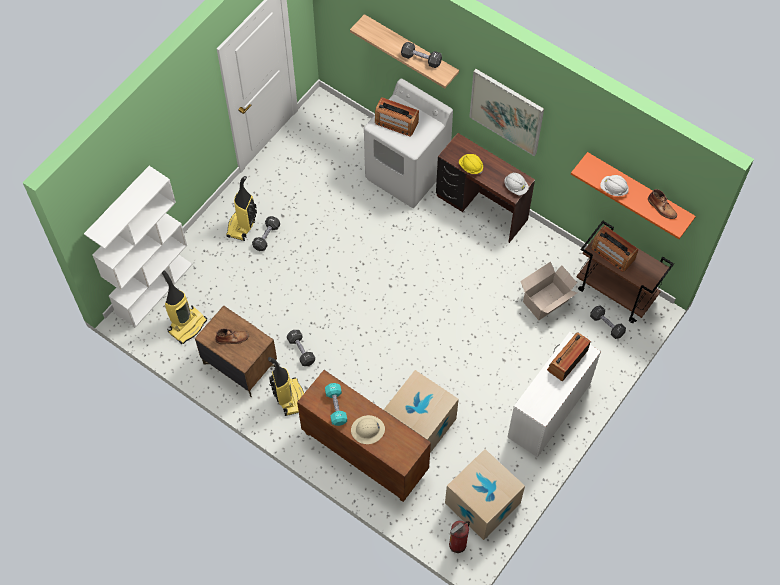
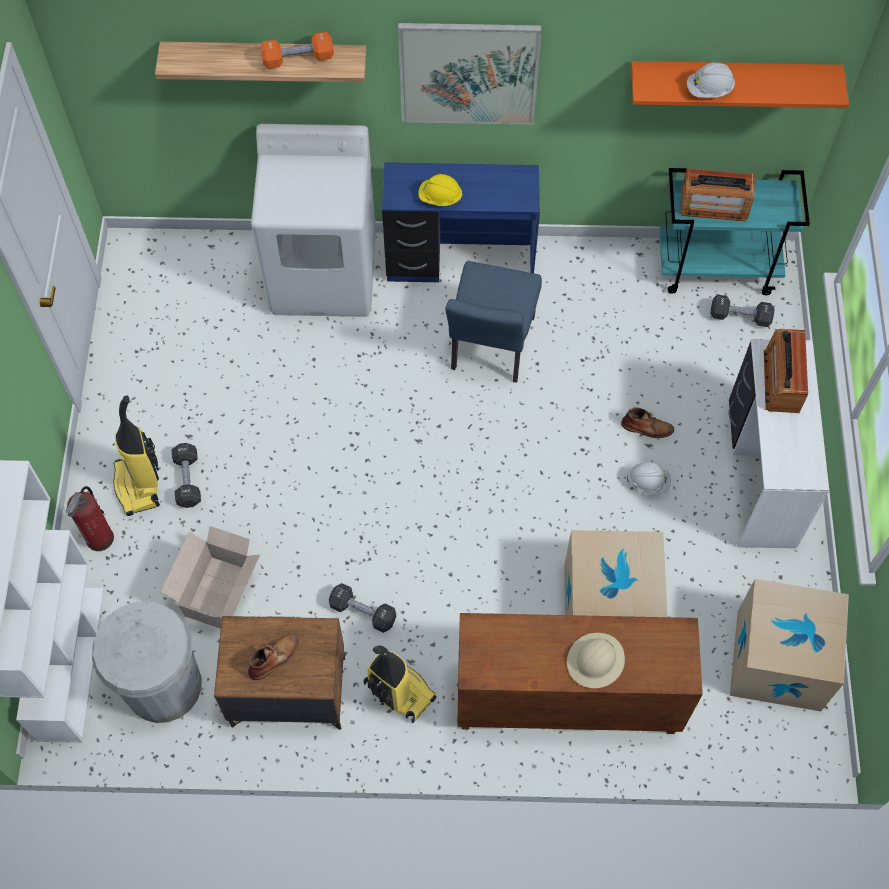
camera: 35 degrees left, 0 degrees up
vacuum cleaner [162,270,207,344] -> white trash can [92,601,202,723]
turquoise dumbbell [325,383,347,426] -> none
radio [375,97,419,137] -> none
black dumbbell [401,42,442,68] -> orange dumbbell [260,32,334,69]
brown desk [436,133,535,243] -> blue desk [382,162,540,282]
fire extinguisher [449,521,470,553] -> fire extinguisher moved to [65,486,114,551]
white hard hat [504,173,529,195] -> white hard hat moved to [627,462,671,494]
cardboard box [520,262,577,320] -> cardboard box moved to [161,526,260,629]
brown cart [577,221,674,323] -> turquoise cart [659,168,810,295]
brown boot [648,189,677,219] -> brown boot moved to [621,408,674,438]
none -> blue chair [445,261,542,382]

